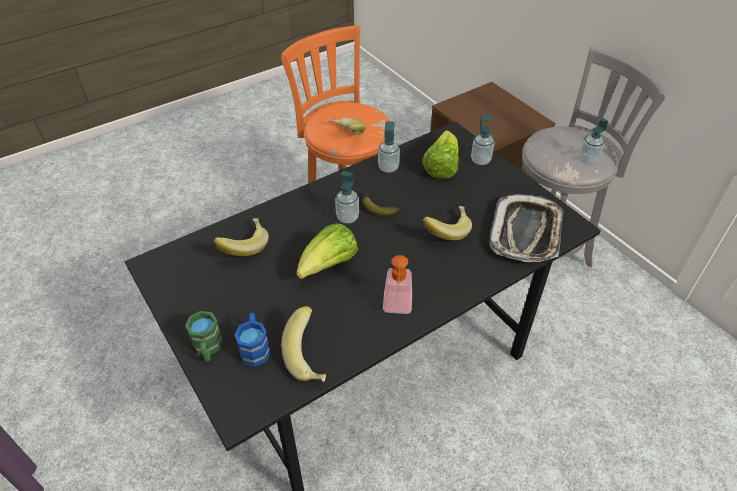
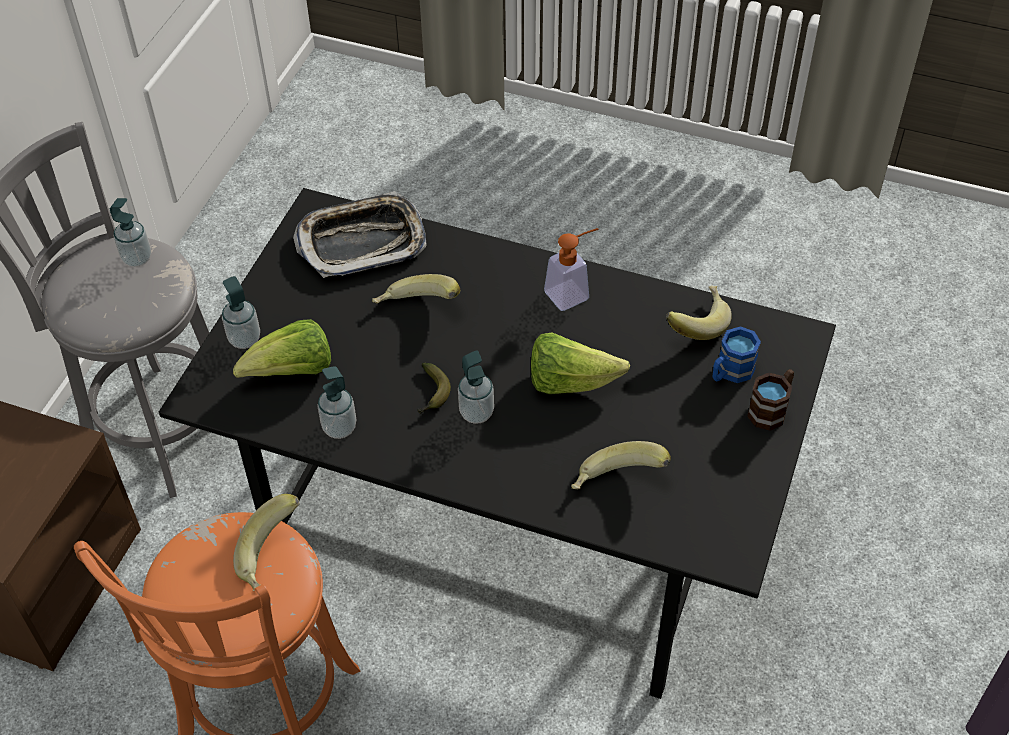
camera: 125 degrees left, 5 degrees up
green mug [185,311,223,362] -> brown mug [747,369,794,431]

